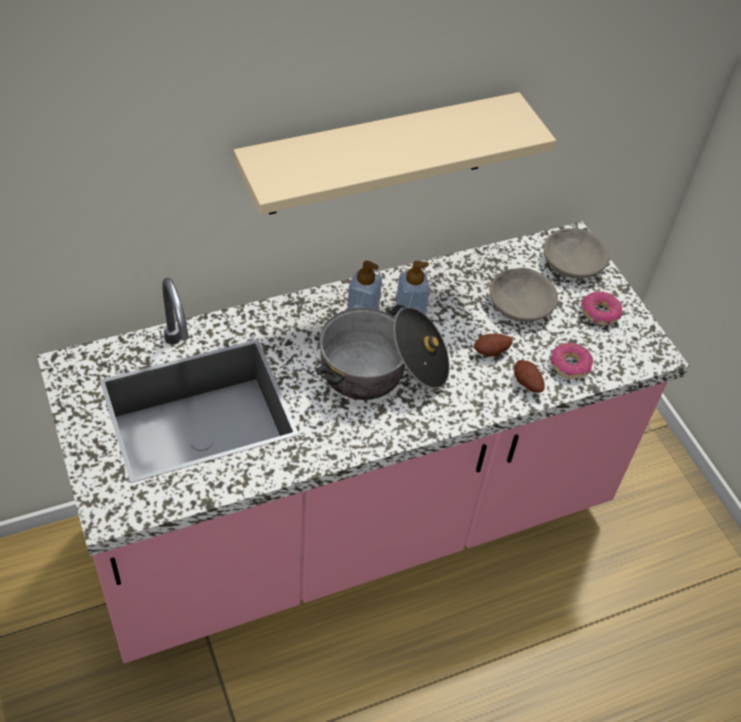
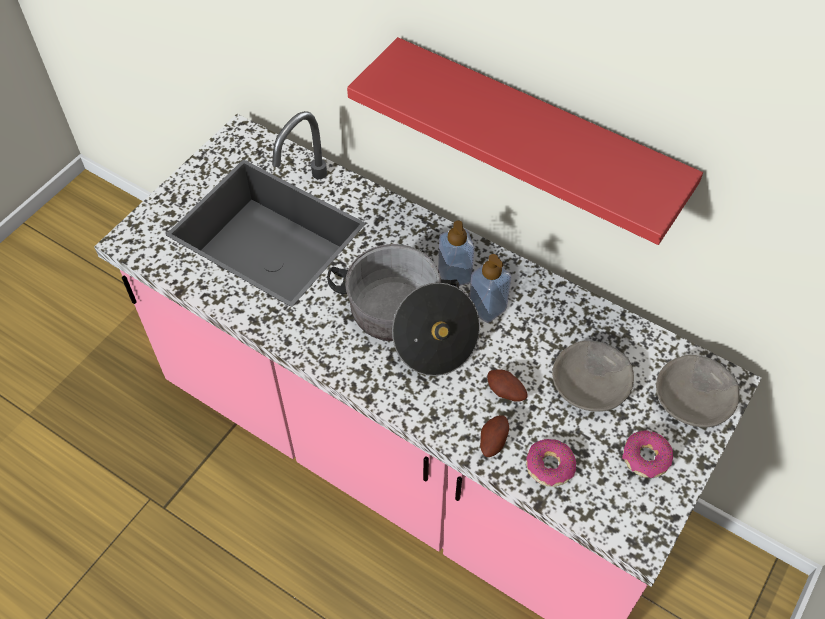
camera: 60 degrees right, 5 degrees up
beige shelf [233,92,556,215] -> red shelf [347,37,703,245]

